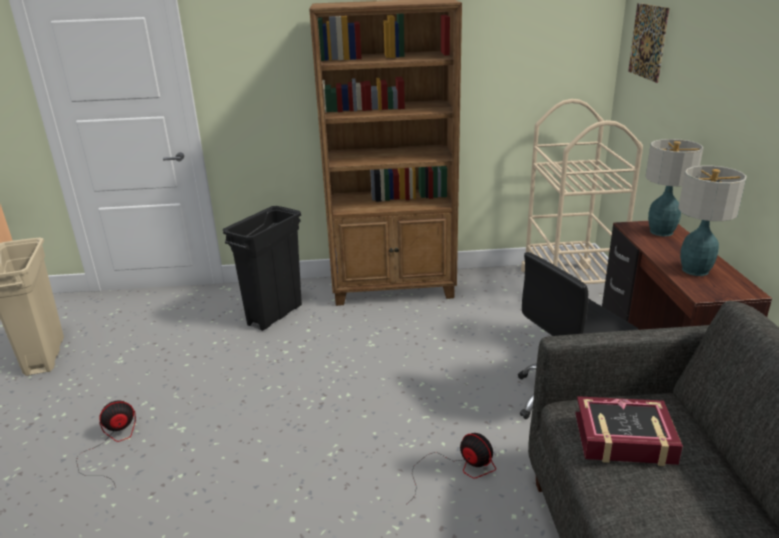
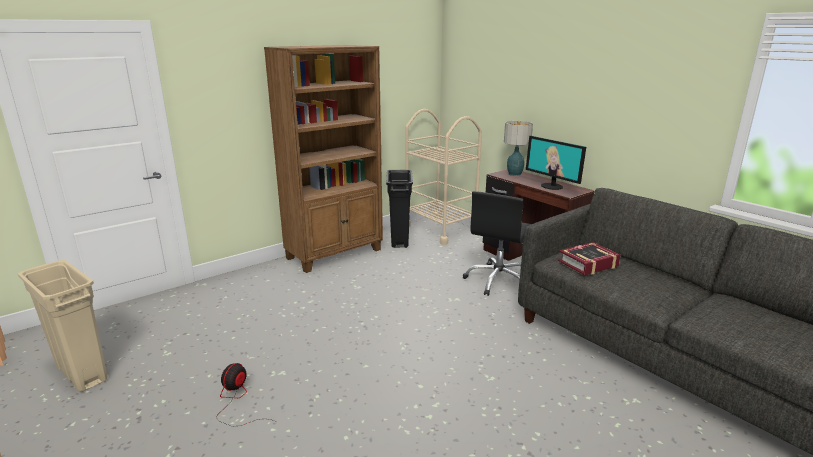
camera: 35 degrees left, 5 degrees down
black trash can [223,206,302,331] -> black trash can moved to [386,170,413,248]
fan [407,433,496,504] -> none
picture [628,3,670,83] -> none
table lamp [678,165,747,276] -> monitor [526,136,586,190]

